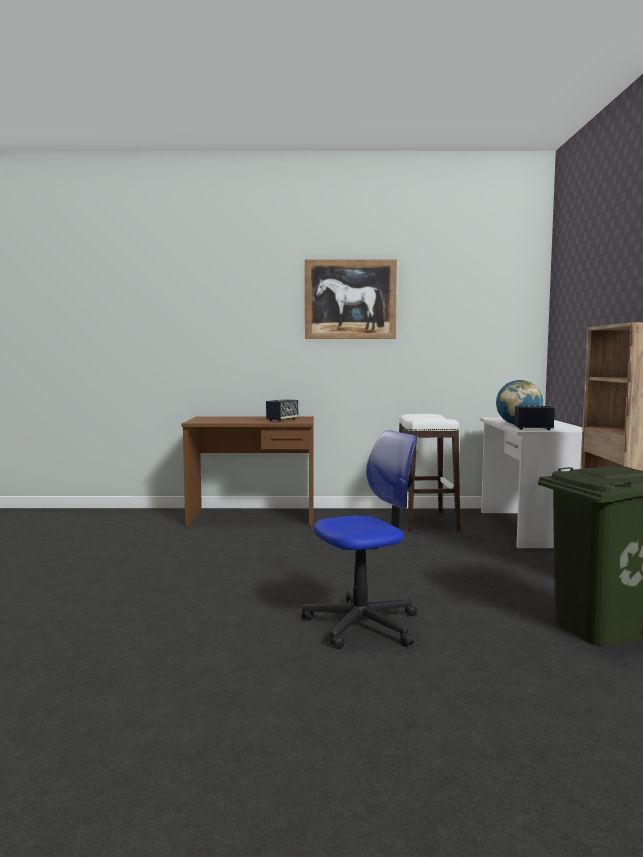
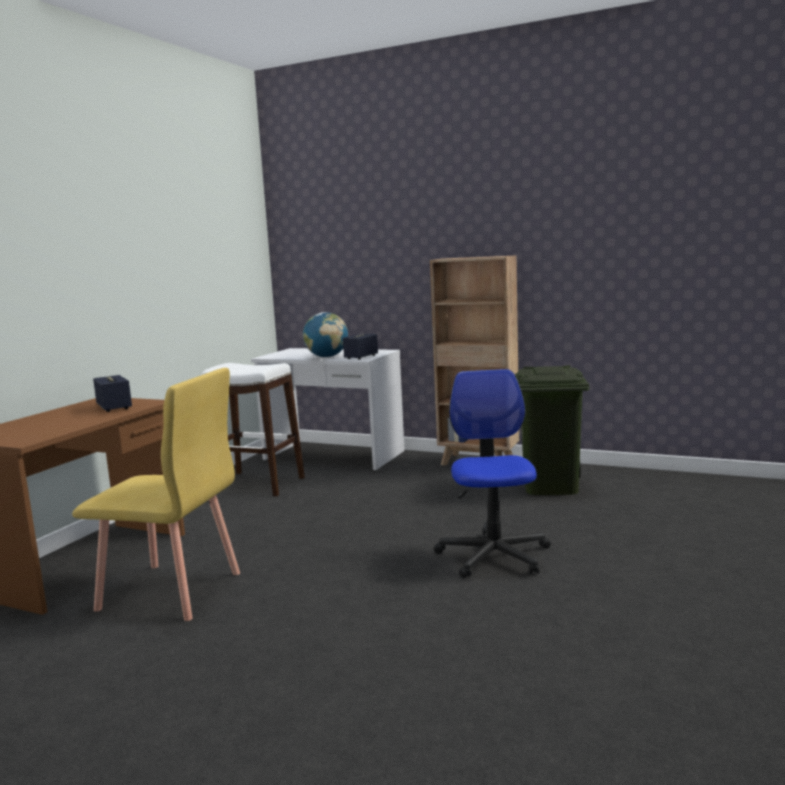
camera: 65 degrees left, 5 degrees up
picture [305,259,397,339] -> none
none -> yellow chair [72,368,240,621]

